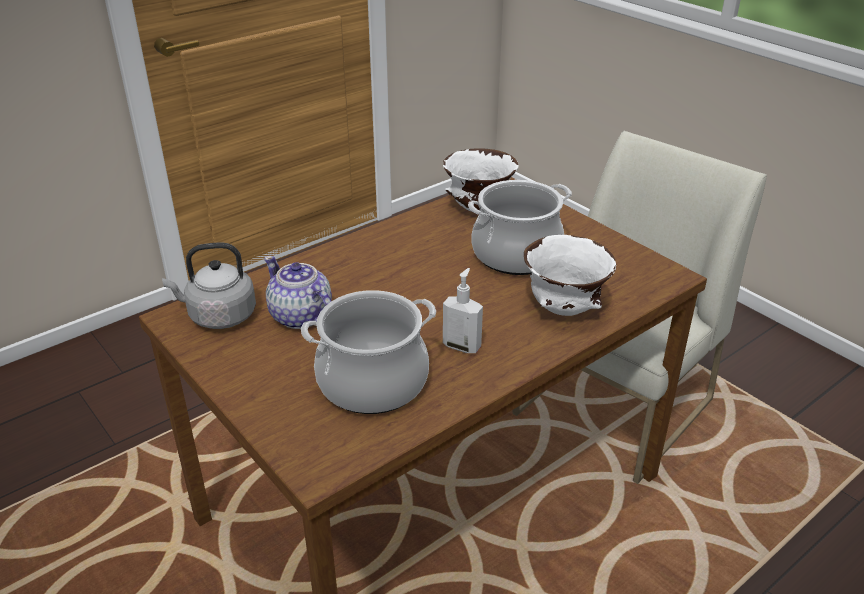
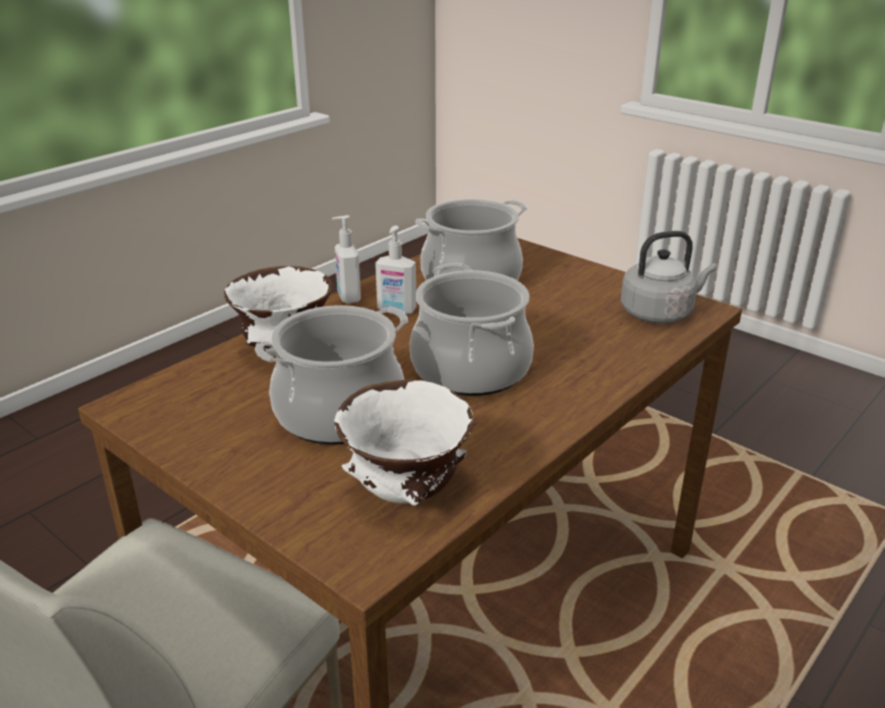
camera: 170 degrees right, 5 degrees down
teapot [264,256,332,329] -> none
none -> soap dispenser [332,215,361,304]
none -> cooking pot [410,263,534,396]

